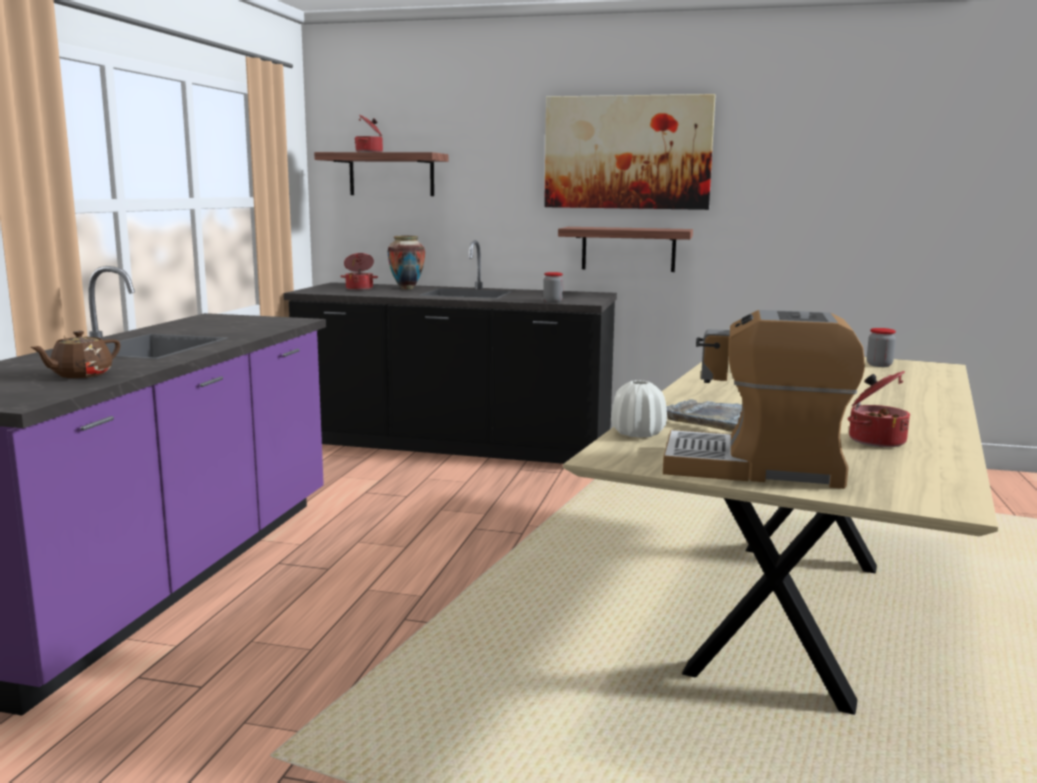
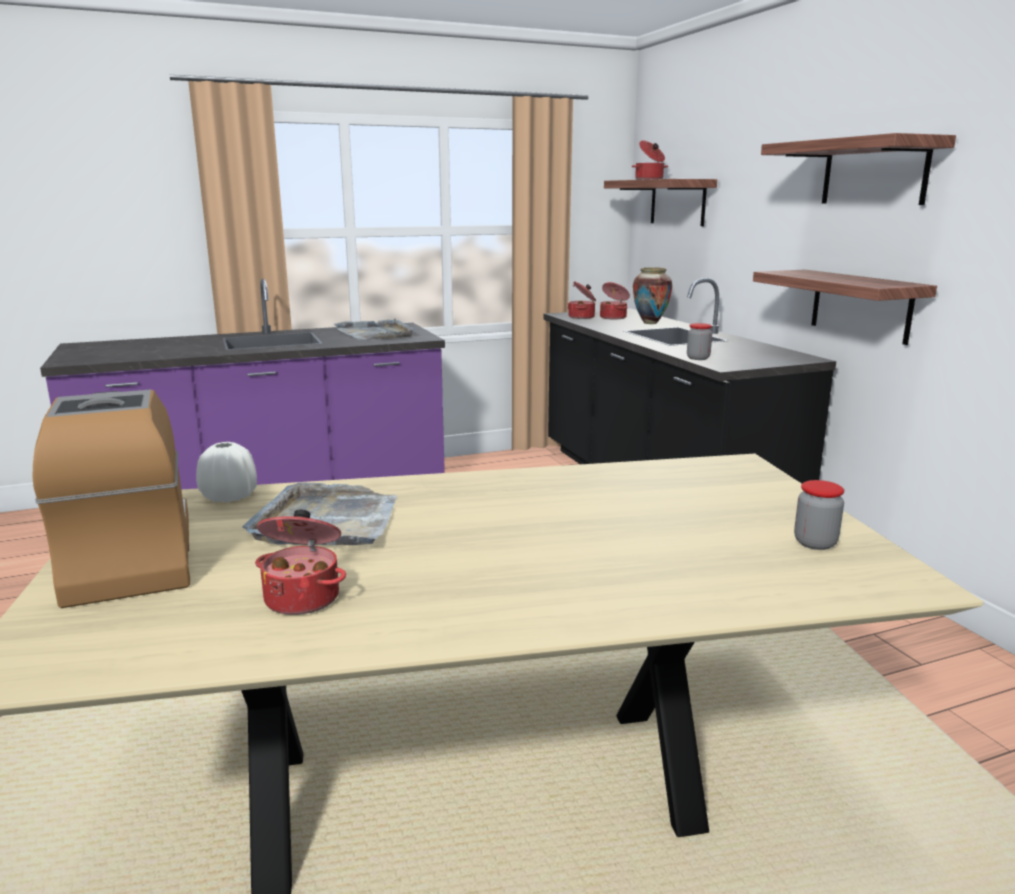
camera: 55 degrees right, 5 degrees up
brown teapot [30,331,120,378] -> none
picture [544,94,716,210] -> shelf [761,133,956,205]
none -> grey tray [334,318,415,339]
none -> cooking pot [567,281,596,319]

